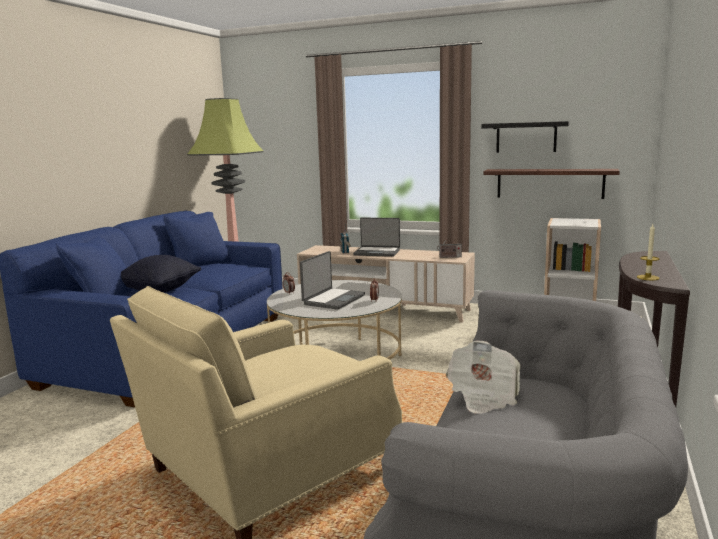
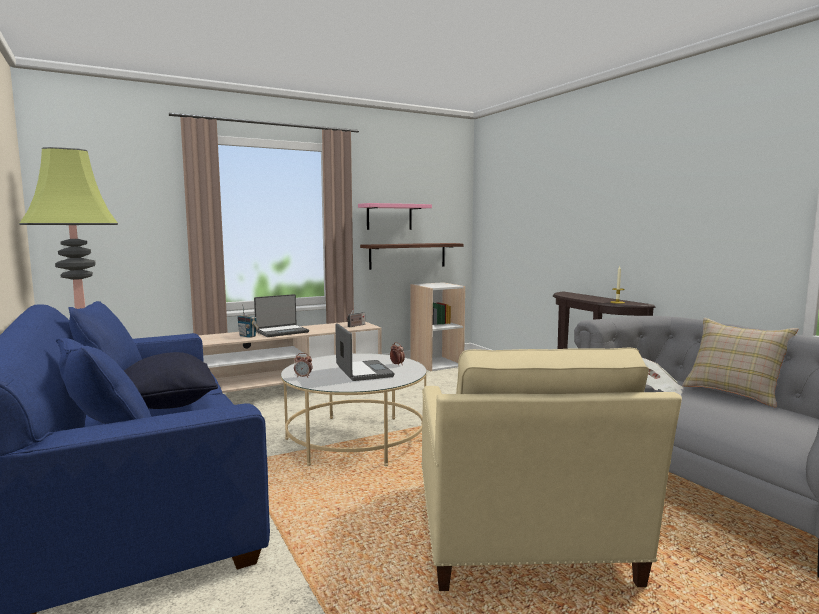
camera: 50 degrees left, 5 degrees down
black shelf [481,121,569,153] -> pink shelf [358,203,432,230]
none -> beige pillow [682,318,798,407]

